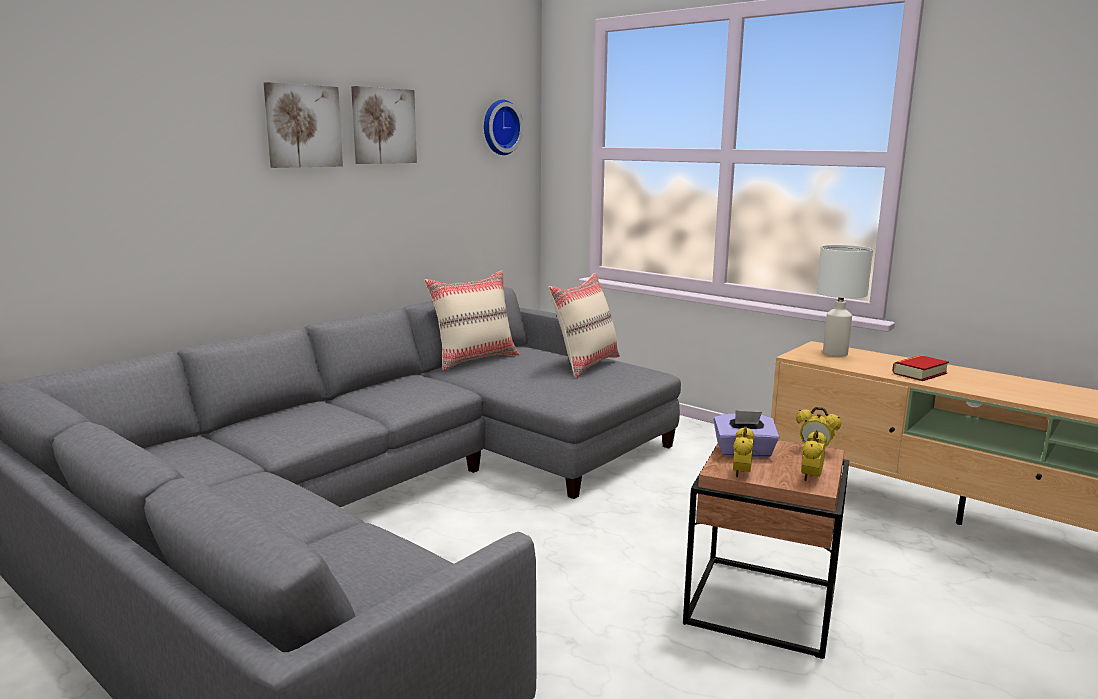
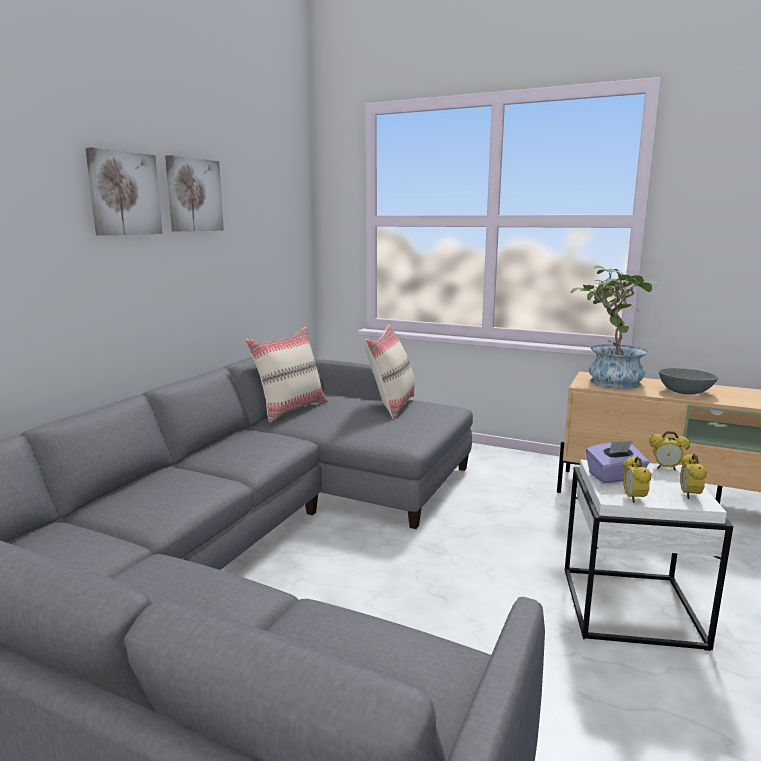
camera: 15 degrees left, 0 degrees up
wall clock [484,100,523,155] -> none
brown side table [683,440,849,659] -> white side table [565,460,733,651]
white table lamp [816,245,873,357] -> potted plant [571,265,660,389]
book [892,355,949,381] -> grey bowl [659,368,718,394]

